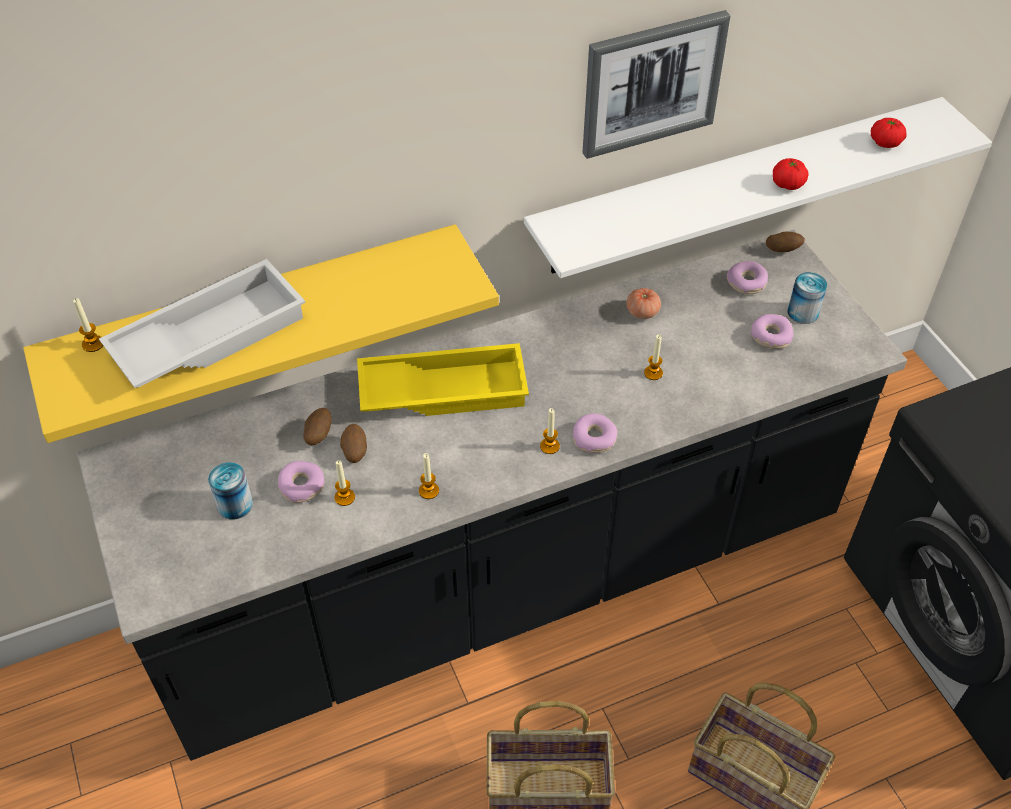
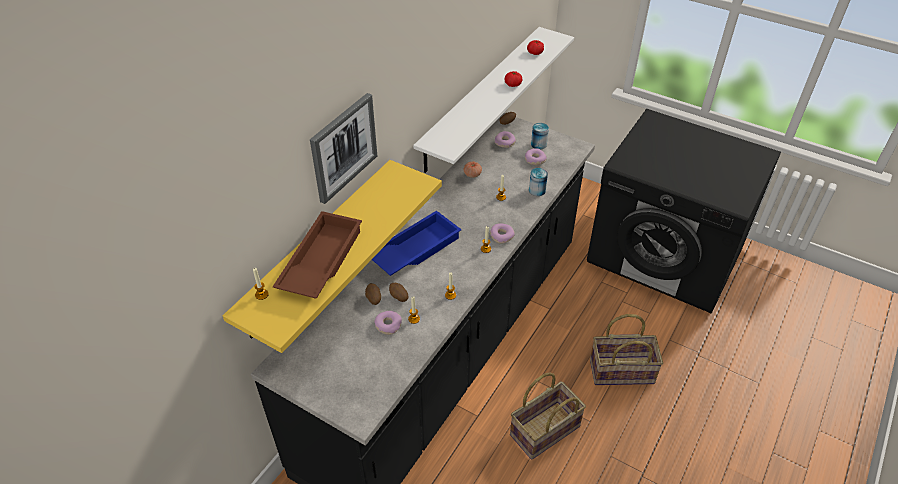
camera: 35 degrees left, 5 degrees down
white tray [99,259,306,388] -> brown tray [273,211,362,299]
can [208,462,253,520] -> can moved to [529,168,548,196]
yellow tray [357,343,529,416] -> blue tray [372,210,462,276]
picture [583,10,731,159] -> picture moved to [310,93,377,204]

